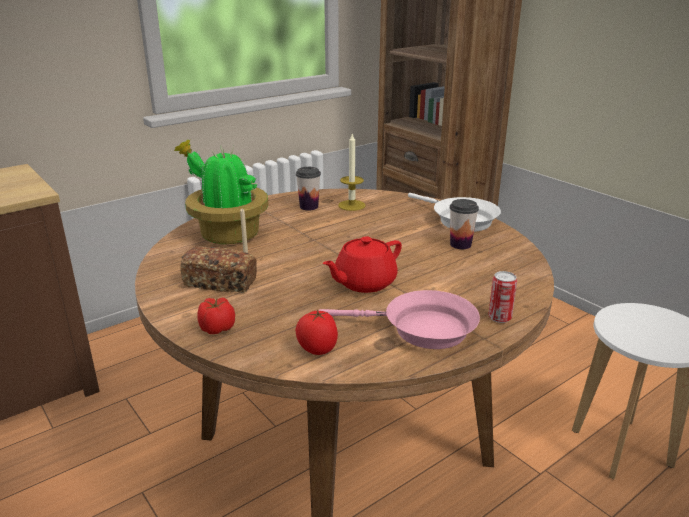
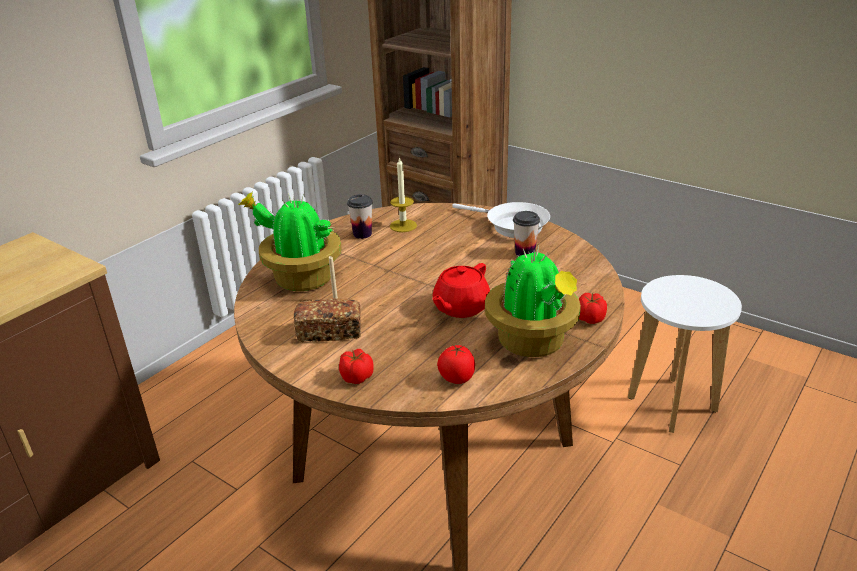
camera: 15 degrees left, 5 degrees up
pink frying pan [319,290,480,349] -> potted plant [485,245,581,357]
can [488,271,517,323] -> tomato [579,293,607,324]

